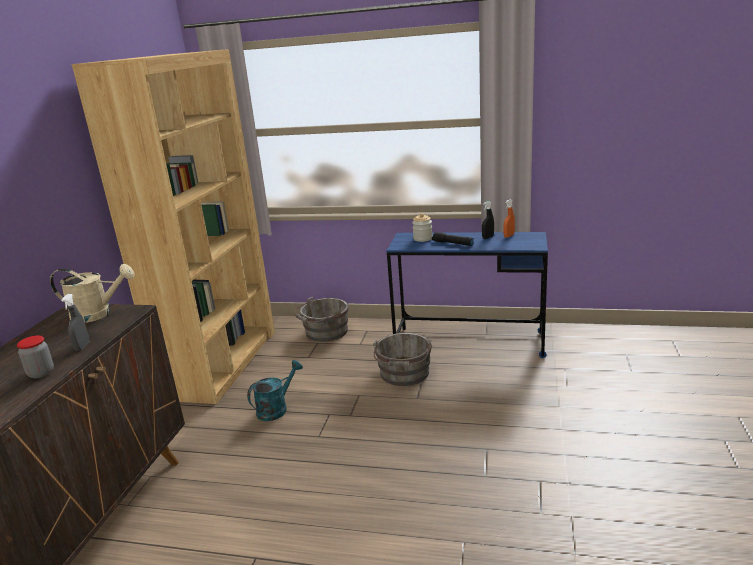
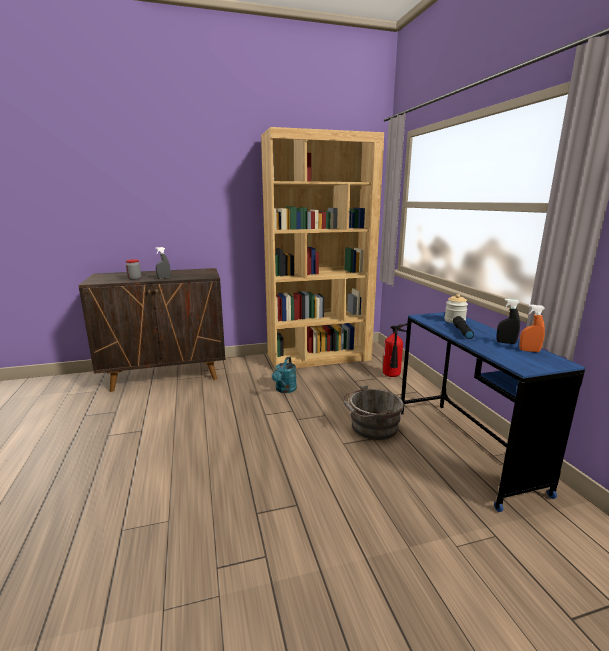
camera: 60 degrees right, 5 degrees down
beige watering can [50,264,135,323] -> none
turquoise watering can [247,360,303,421] -> turquoise watering can turned 90 degrees clockwise [272,357,297,393]
grey bucket [294,297,348,342] -> fire extinguisher [383,323,412,377]

